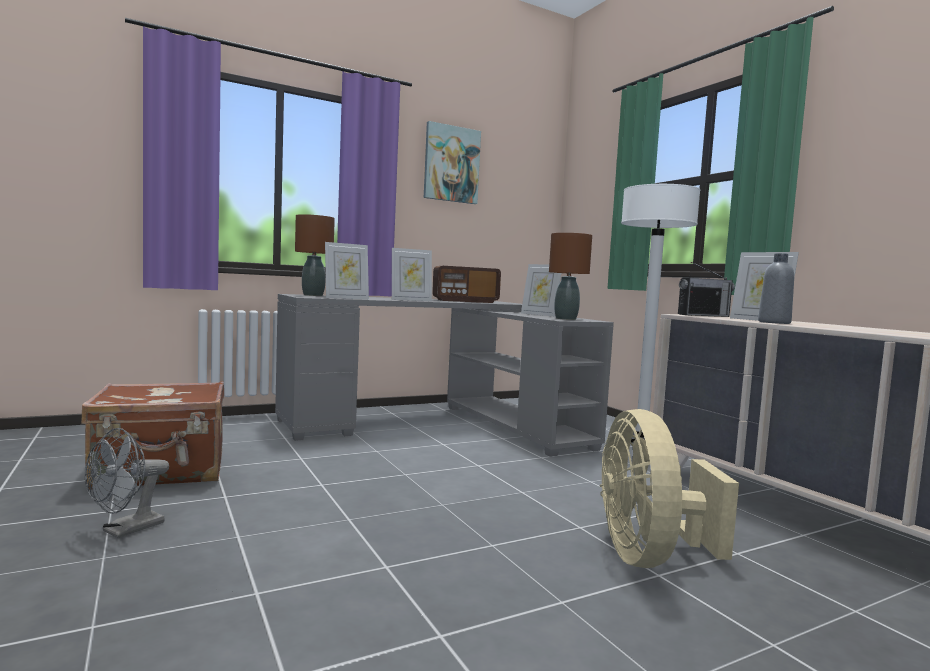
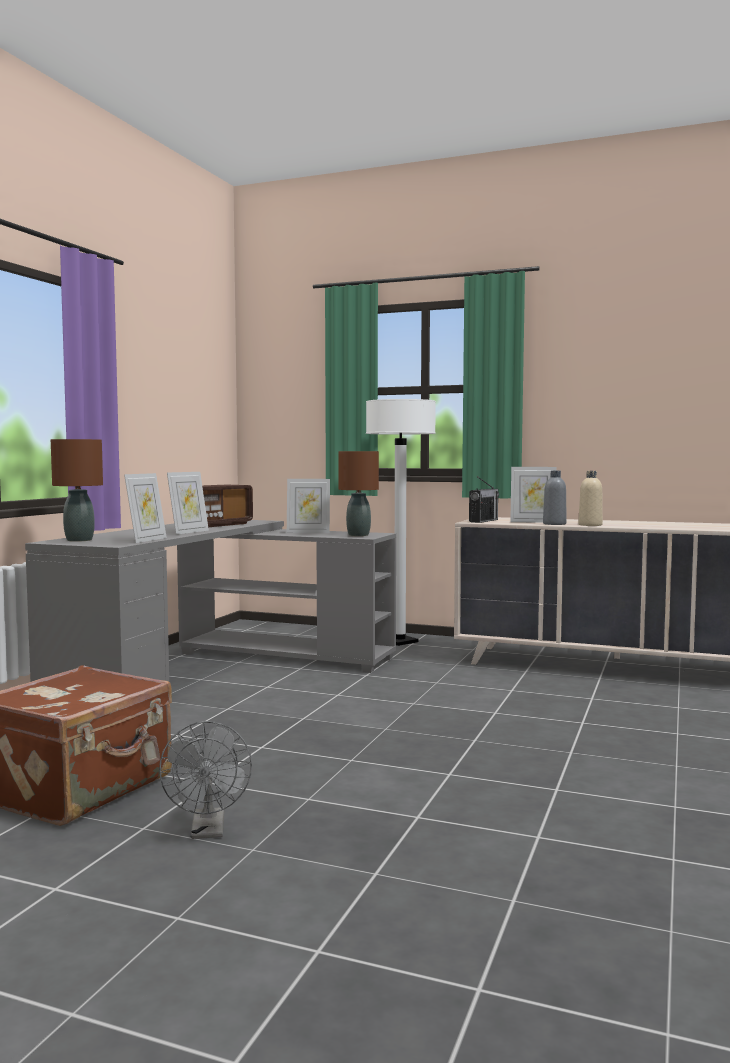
camera: 40 degrees left, 0 degrees up
picture [424,121,481,204] -> none
beige fan [600,409,739,568] -> none
none -> beige bottle [578,471,603,526]

